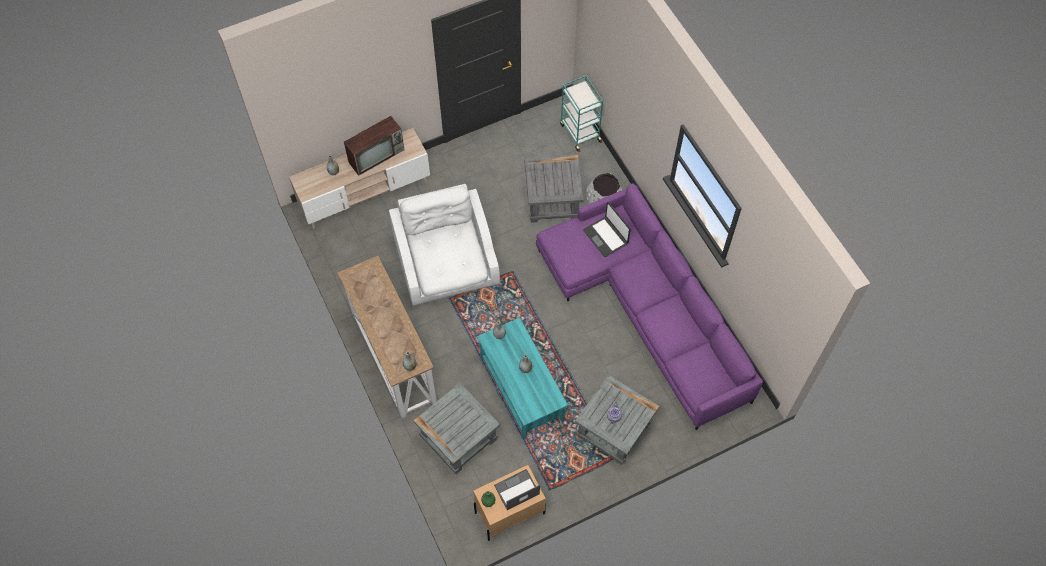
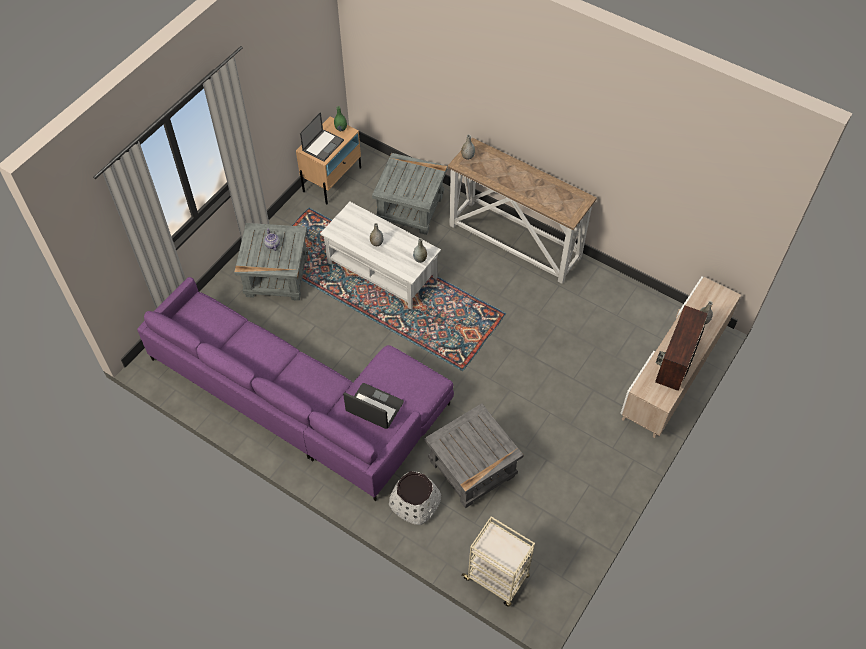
camera: 150 degrees right, 5 degrees down
white armchair [389,184,500,306] -> none
turquoise coffee table [477,317,568,439] -> white coffee table [320,202,441,309]
turquoise cart [560,75,603,152] -> beige cart [461,516,535,606]

